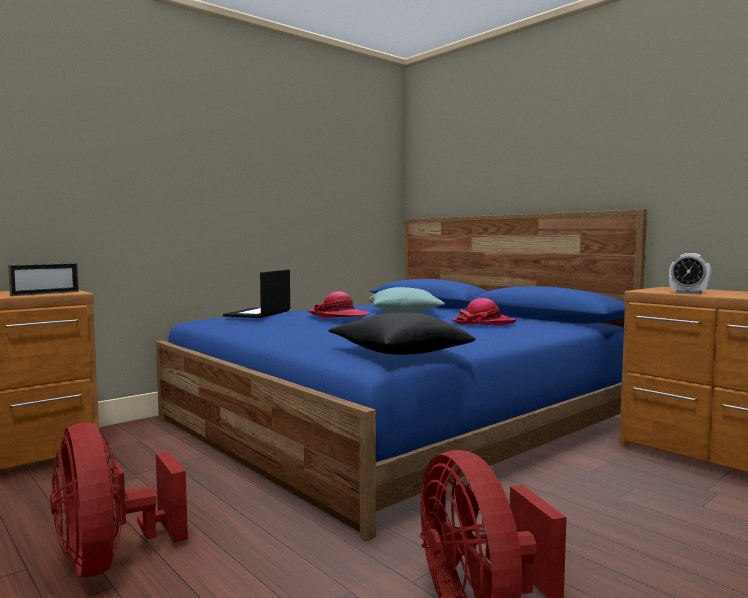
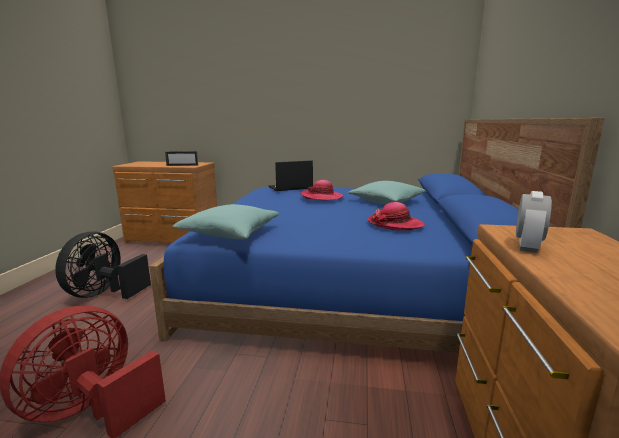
camera: 50 degrees right, 10 degrees up
red fan [50,423,188,577] -> black fan [55,231,151,299]
black pillow [329,313,476,355] -> turquoise pillow [172,204,279,239]
alarm clock [669,253,711,294] -> alarm clock turned 150 degrees counterclockwise [516,191,552,253]

